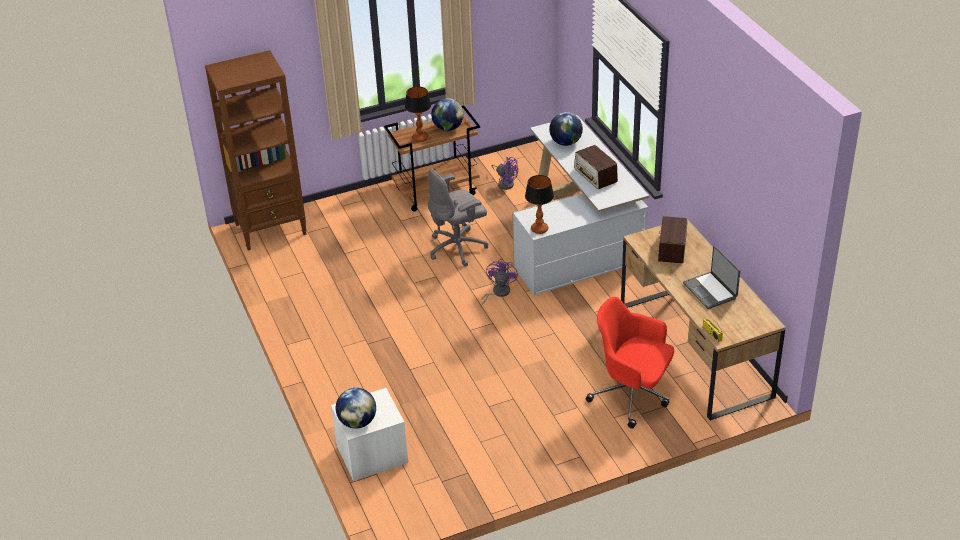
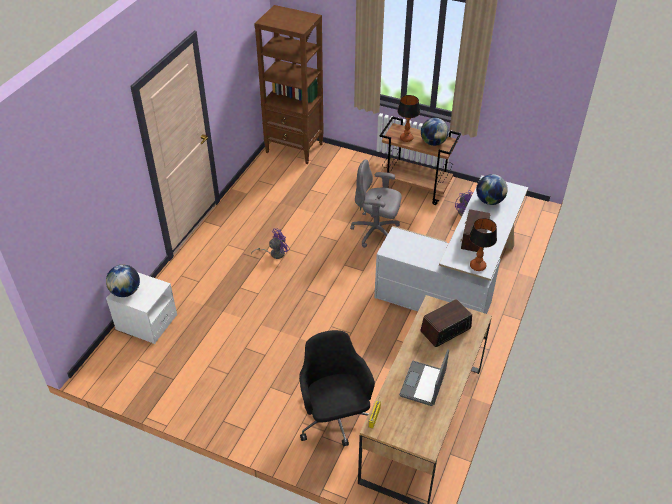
camera: 45 degrees right, 5 degrees up
purple fan [481,259,518,307] -> purple fan moved to [251,228,290,259]
table lamp [525,175,554,234] -> table lamp moved to [469,218,497,271]
red office chair [586,297,674,429] -> black office chair [299,330,375,446]

